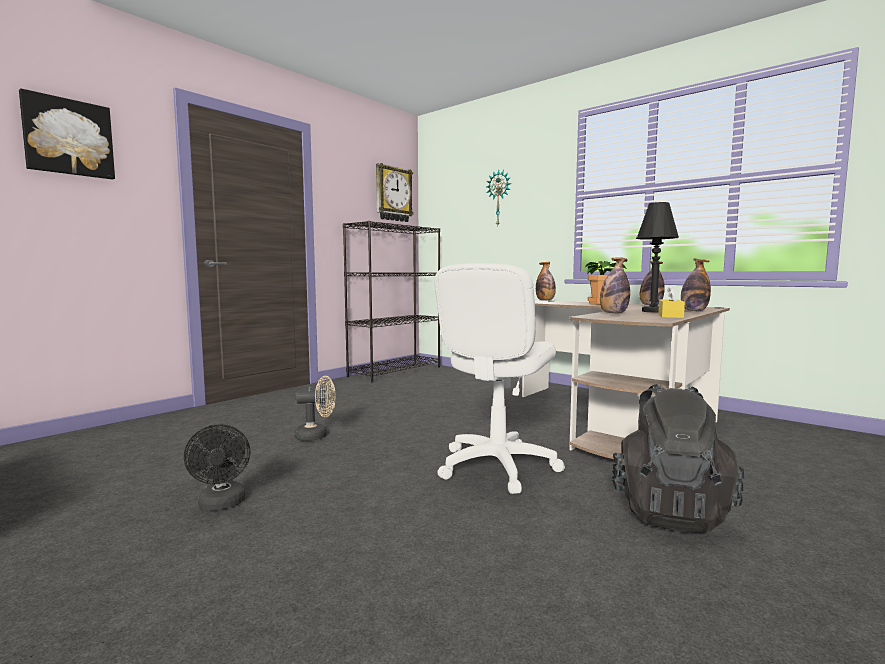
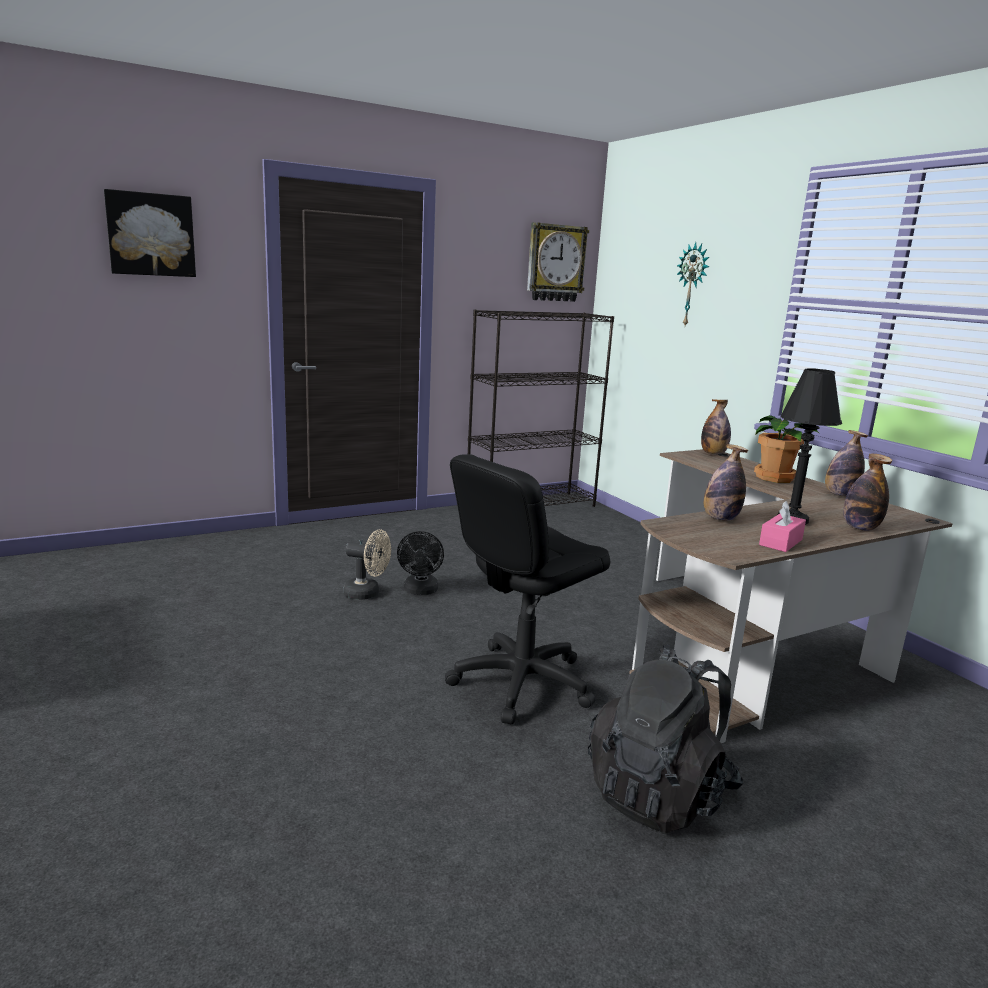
camera: 20 degrees right, 10 degrees up
black fan [184,424,250,510] -> black fan moved to [397,531,444,595]
white office chair [434,263,565,494] -> black office chair [445,454,610,725]
yellow tissue box [658,285,685,318] -> pink tissue box [759,501,806,552]

